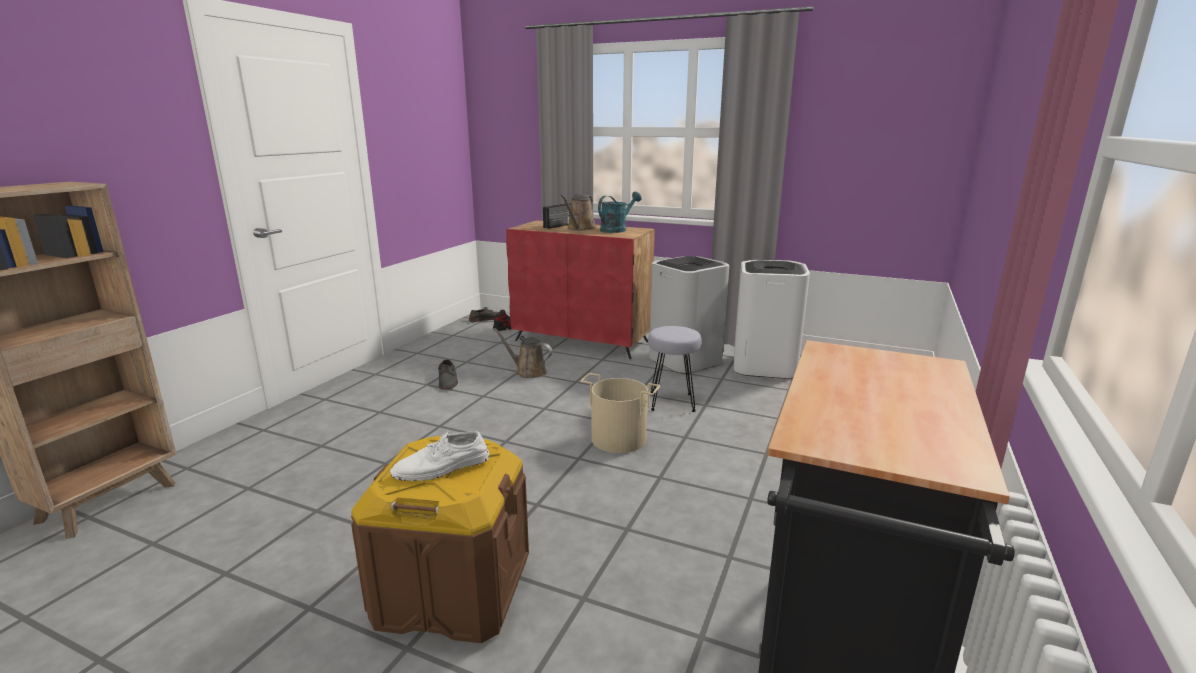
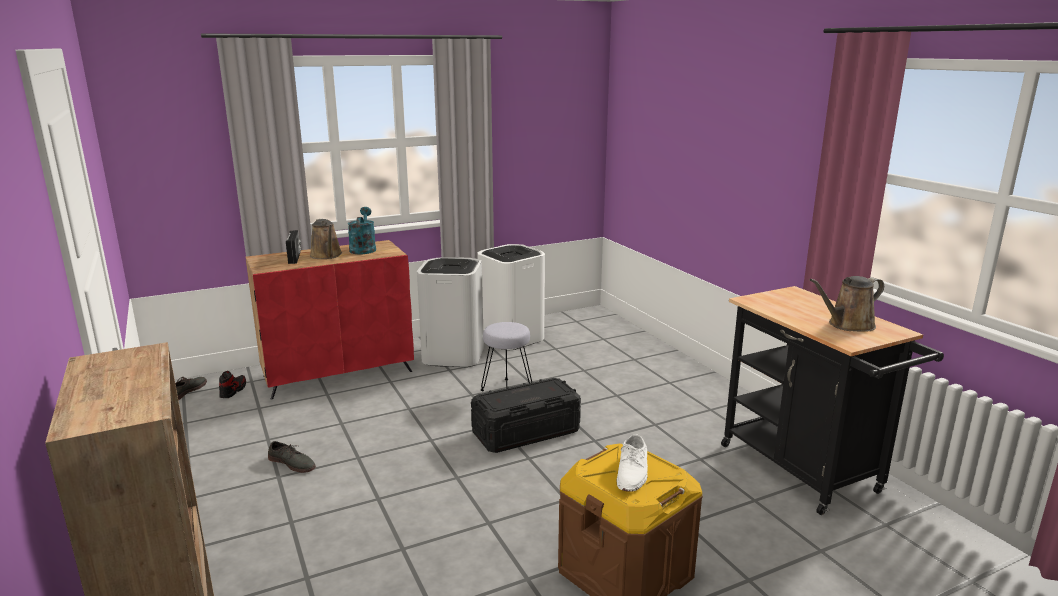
camera: 50 degrees left, 0 degrees up
brown watering can [494,328,553,378] -> brown watering can moved to [810,276,884,332]
beige bucket [581,373,660,453] -> black storage box [471,378,581,453]

